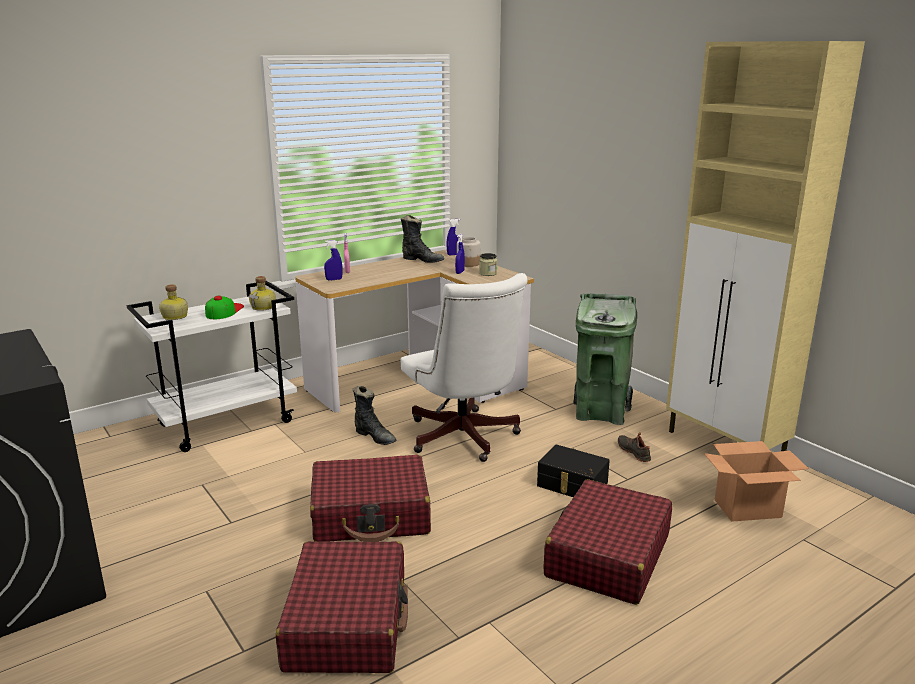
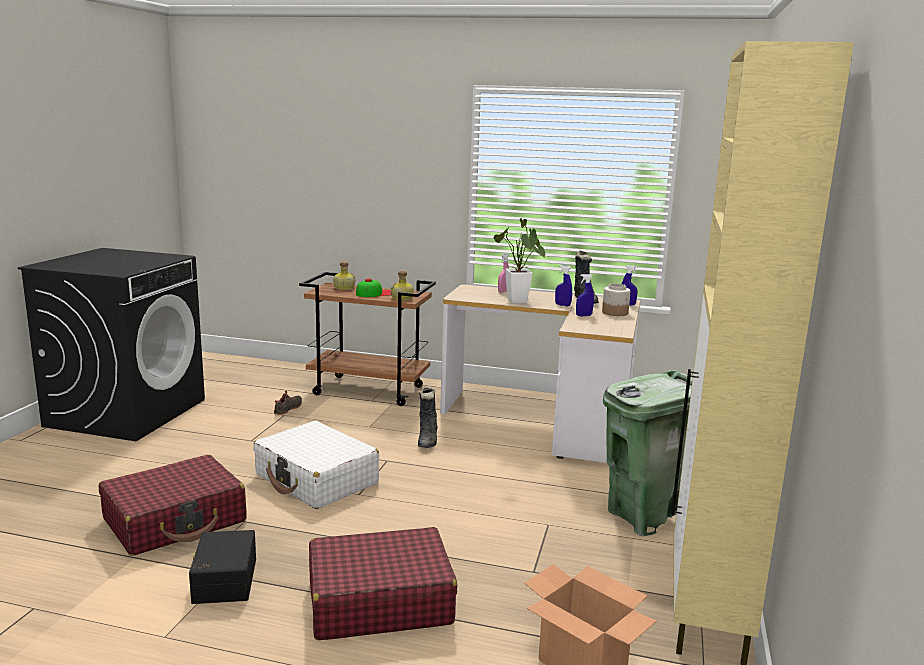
camera: 50 degrees right, 5 degrees down
white cart [126,281,297,452] -> brown cart [299,272,436,406]
red suitcase [310,455,431,542] -> white suitcase [253,421,379,509]
blue spray bottle [324,240,343,280] -> blue spray bottle moved to [555,265,572,306]
white office chair [401,273,528,462] -> none
jar [479,253,497,276] -> none
black storage box [537,445,610,497] -> black storage box moved to [189,530,256,604]
black shoe [618,432,651,462] -> black shoe moved to [274,390,302,415]
none -> potted plant [494,218,546,303]

